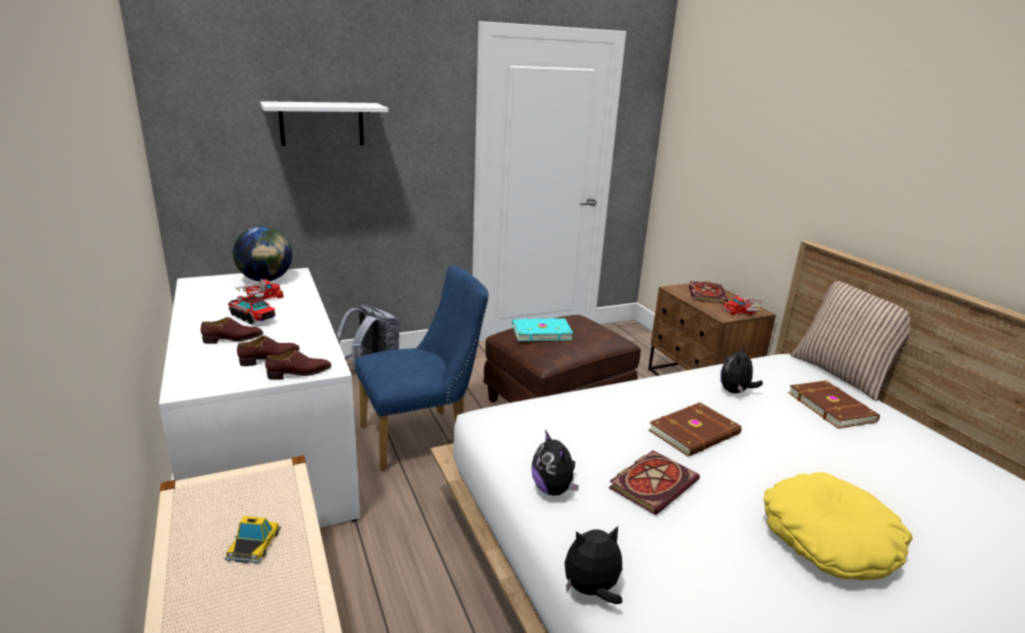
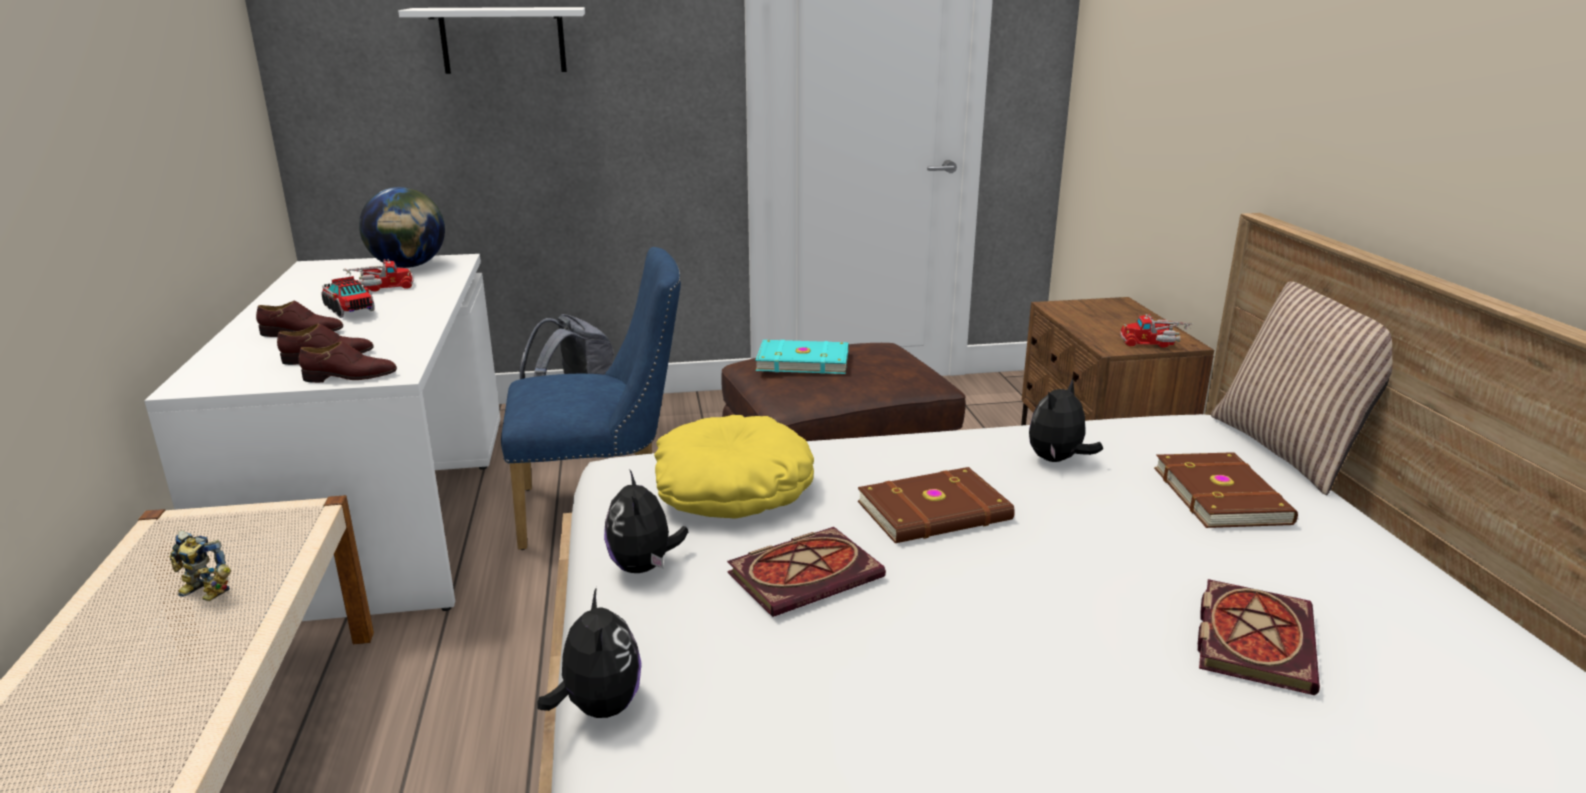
camera: 15 degrees right, 0 degrees up
toy car [225,516,281,564] -> toy robot [170,530,231,601]
plush toy [565,526,622,604] -> plush toy turned 75 degrees clockwise [537,587,641,718]
book [689,281,728,303] -> book moved to [1198,579,1320,695]
yellow pillow [763,472,913,580] -> yellow pillow moved to [654,415,814,519]

